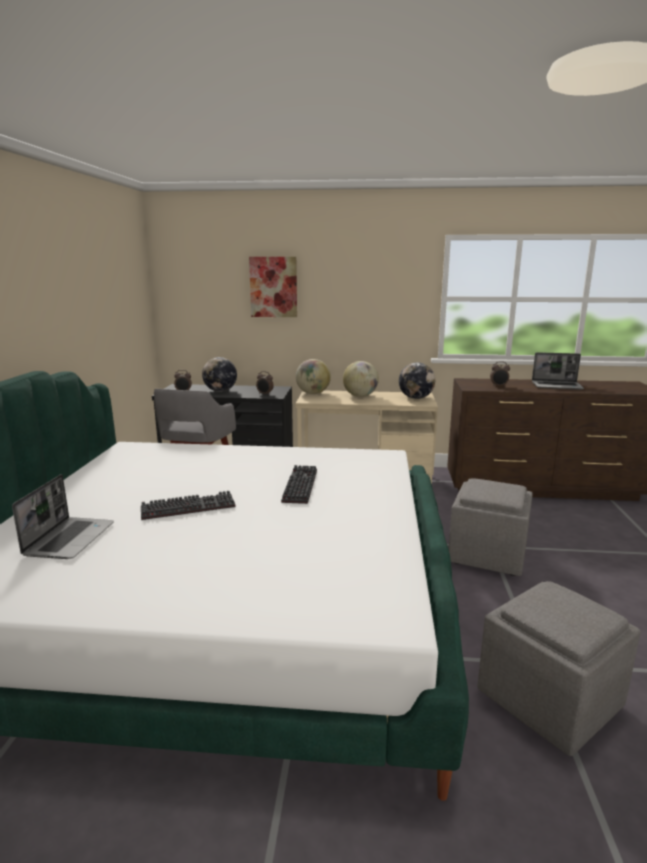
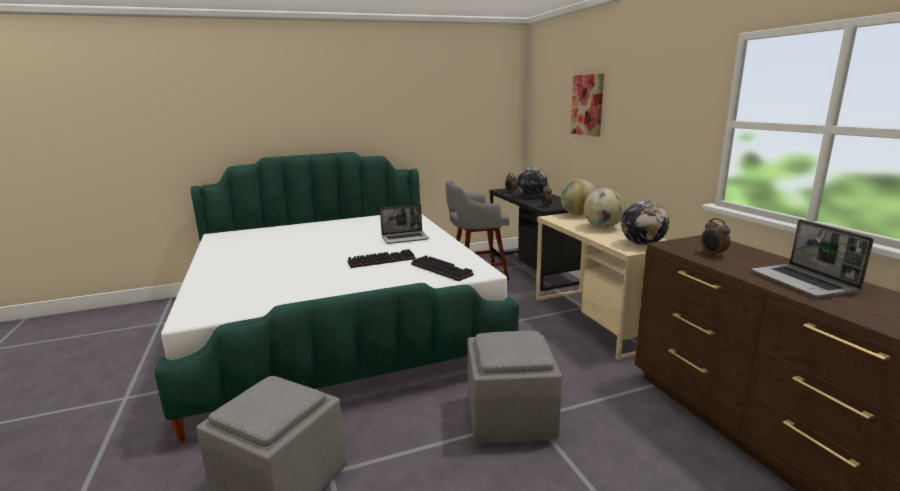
camera: 65 degrees right, 0 degrees up
laptop [12,474,114,559] -> laptop moved to [380,204,429,244]
keyboard [141,491,236,520] -> keyboard moved to [411,255,474,281]

